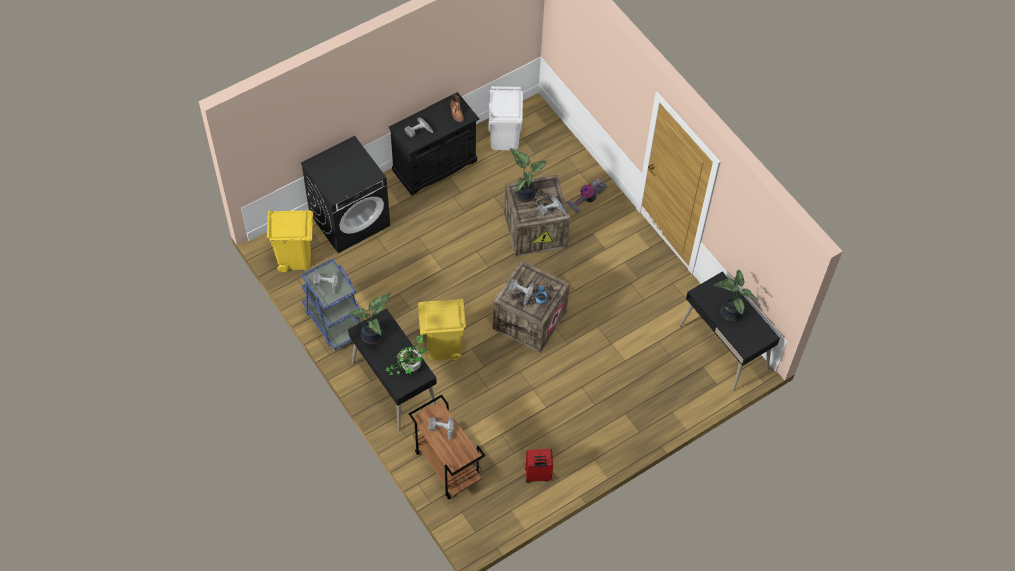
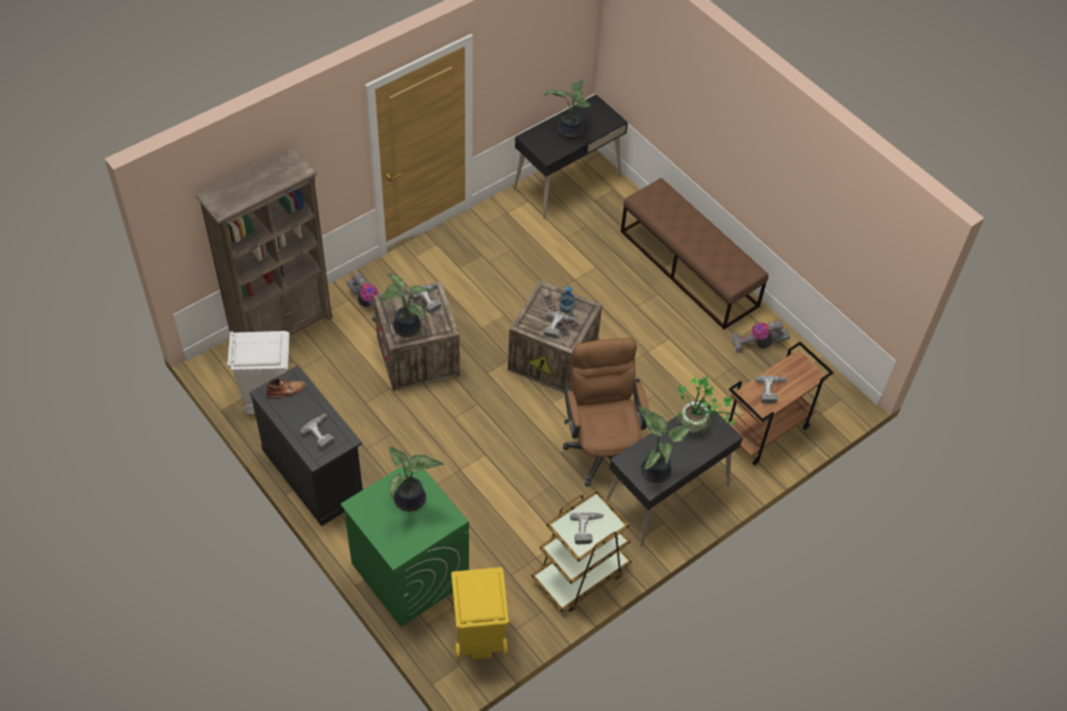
camera: 95 degrees left, 5 degrees down
black washing machine [301,136,390,253] -> green washing machine [340,466,469,627]
blue cart [301,258,360,350] -> brown cart [532,489,632,612]
yellow trash can [418,299,466,361] -> brown office chair [563,337,649,487]
red suitcase [525,449,553,483] -> vacuum cleaner [731,319,790,352]
none -> brown bookcase [195,147,333,337]
none -> potted plant [388,447,444,512]
none -> brown bench [621,178,768,330]

